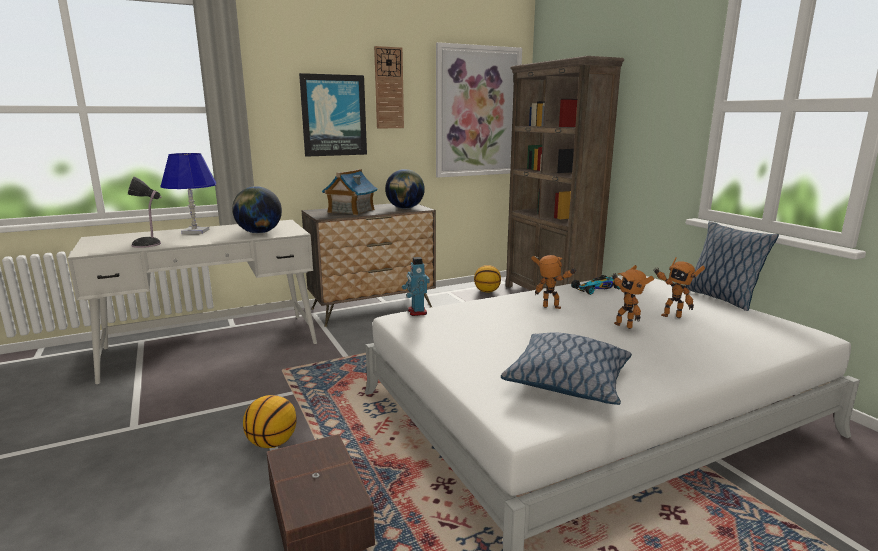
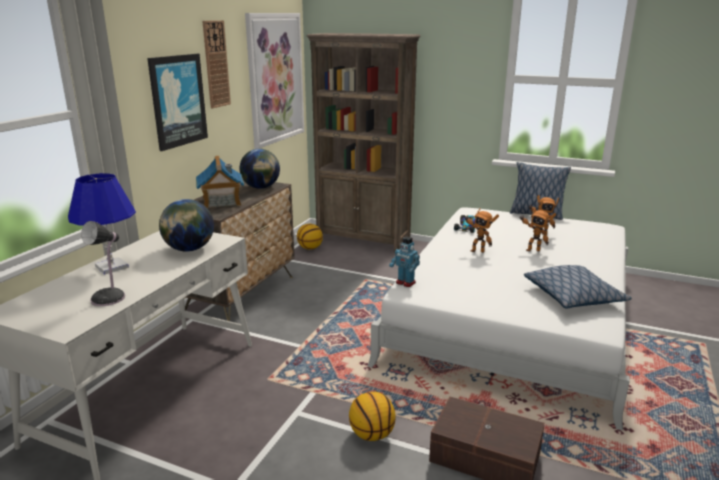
camera: 40 degrees left, 5 degrees up
toy robot [531,255,577,309] -> toy robot turned 135 degrees counterclockwise [464,208,499,253]

